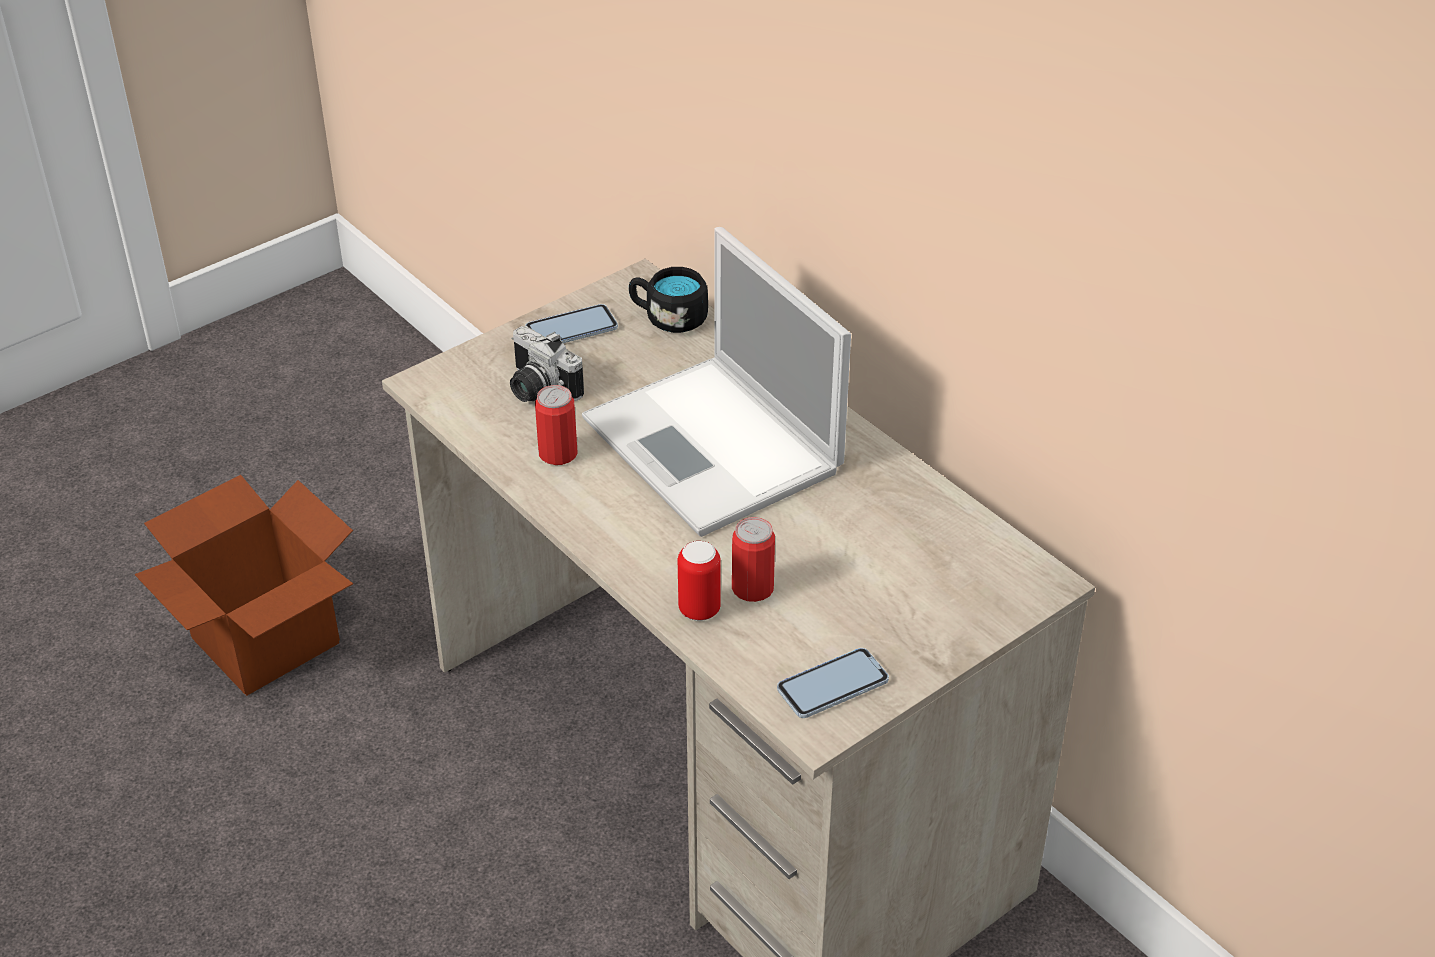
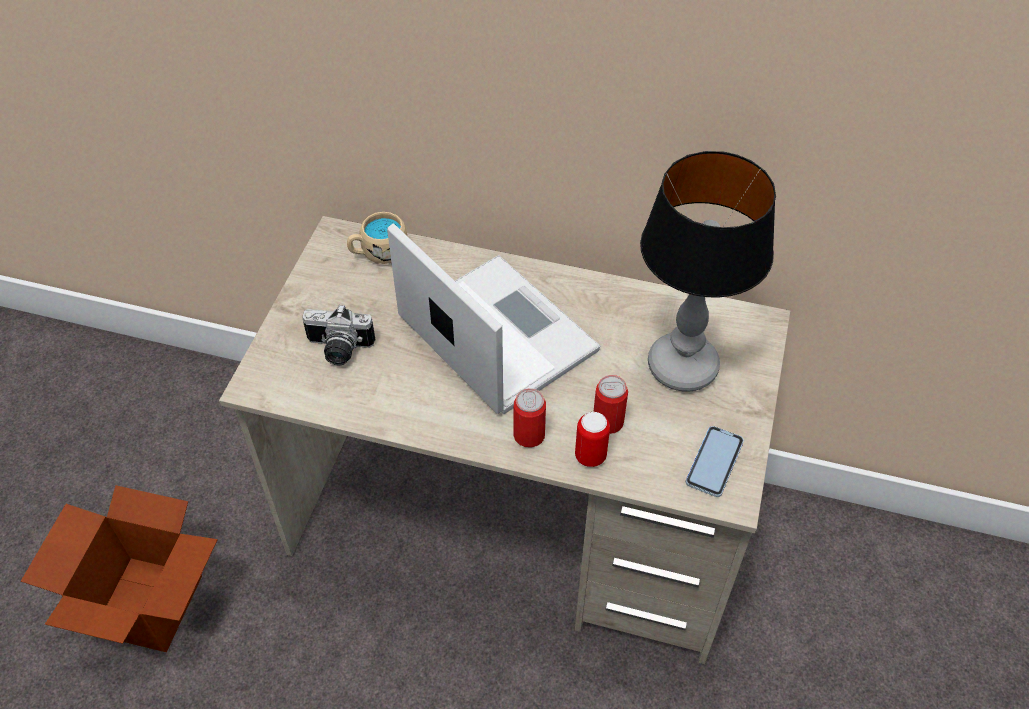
camera: 35 degrees left, 10 degrees up
phone [525,304,618,343] -> none
can [535,385,578,465] -> can moved to [514,388,546,448]
laptop [582,227,851,537] -> laptop turned 150 degrees counterclockwise [387,224,600,414]
black mug [629,267,708,333] -> beige mug [347,212,408,264]
none -> table lamp [640,151,776,392]

